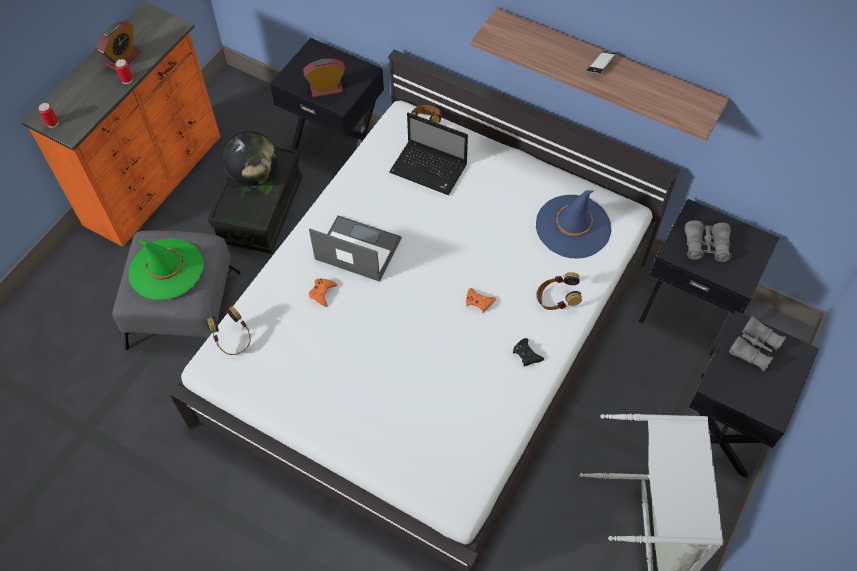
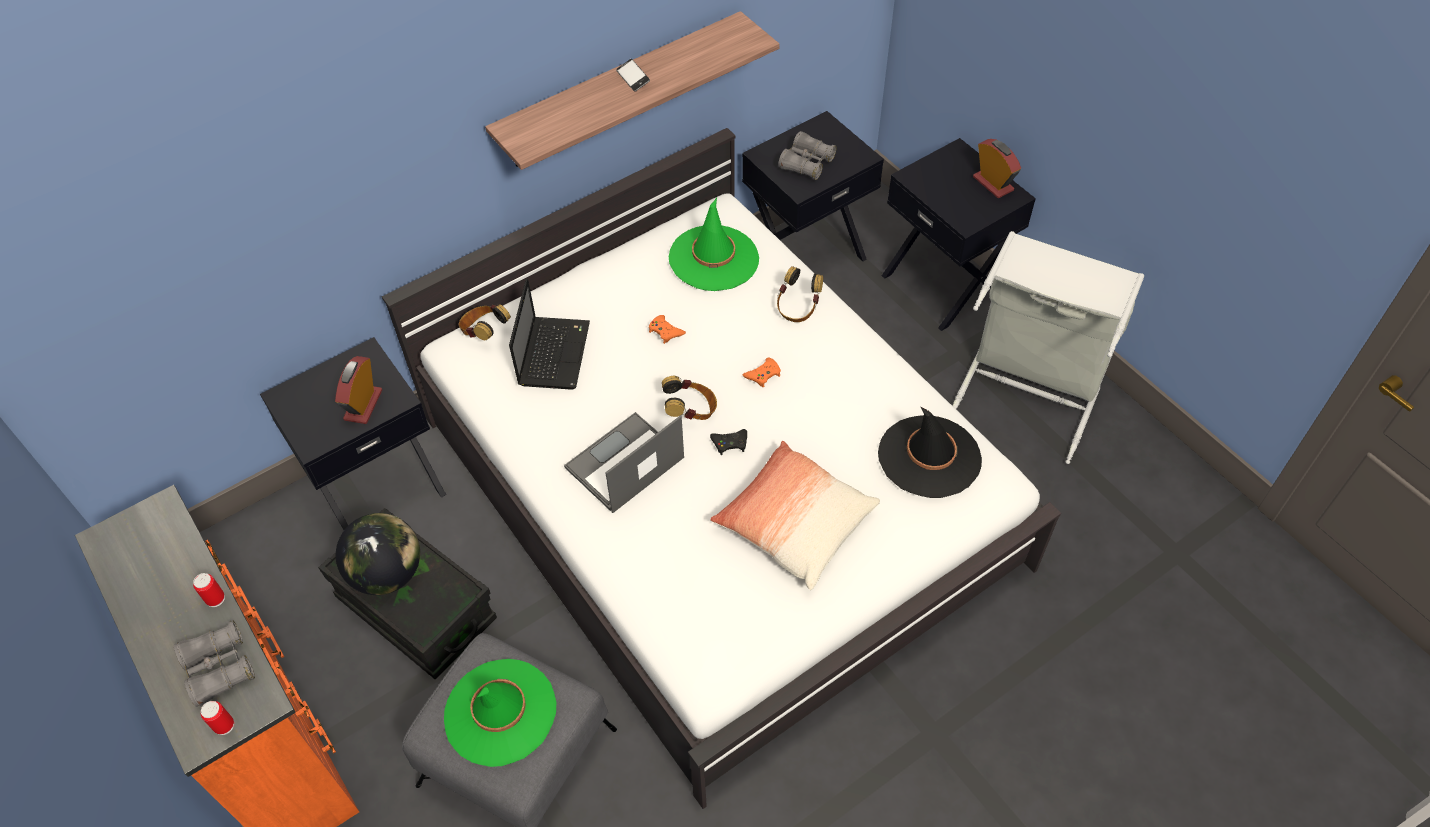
camera: 65 degrees left, 5 degrees down
alarm clock [97,21,141,71] -> alarm clock moved to [973,139,1021,198]
headphones [207,306,251,355] -> headphones moved to [662,376,717,420]
orange game controller [309,278,337,307] -> orange game controller moved to [649,315,686,344]
laptop [389,112,468,195] -> laptop turned 45 degrees counterclockwise [509,279,590,390]
black game controller [513,338,544,367] -> black game controller moved to [710,429,747,455]
blue hat [536,190,612,259] -> green hat [669,198,759,291]
grey binoculars [729,316,786,372] -> grey binoculars moved to [174,621,255,707]
none -> pillow [710,441,880,590]
none -> black hat [878,406,982,498]

